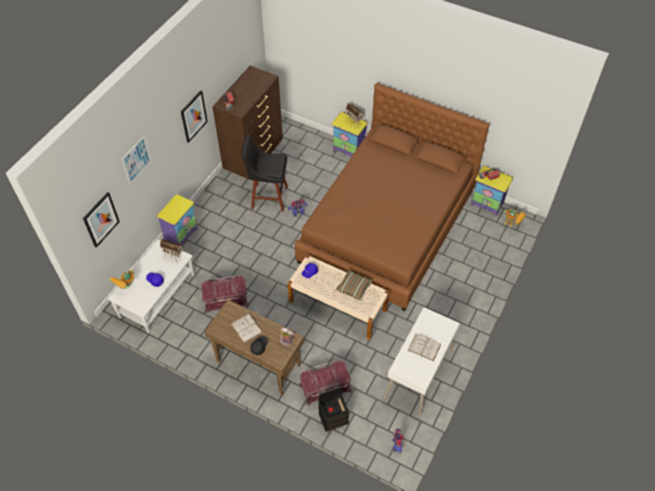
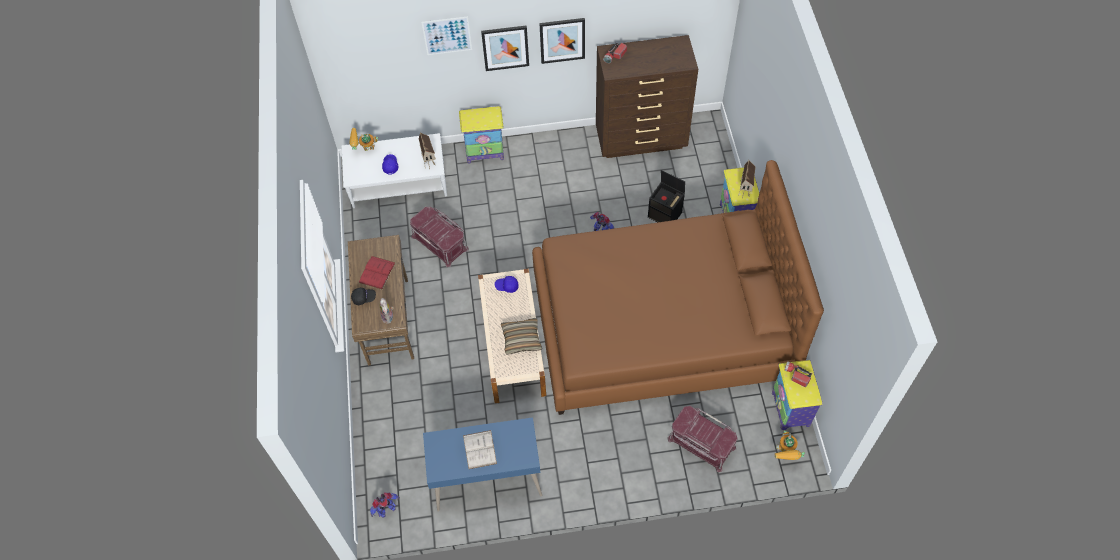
camera: 55 degrees right, 5 degrees up
picture [83,192,120,248] -> picture moved to [481,25,529,71]
white book [230,314,262,343] -> red book [359,256,396,290]
black stool [242,134,288,212] -> none
red storage box [299,361,352,406] -> red storage box moved to [667,406,738,472]
black storage box [318,386,349,432] -> black storage box moved to [648,170,685,222]
white desk [384,307,460,416] -> blue desk [423,417,542,512]

